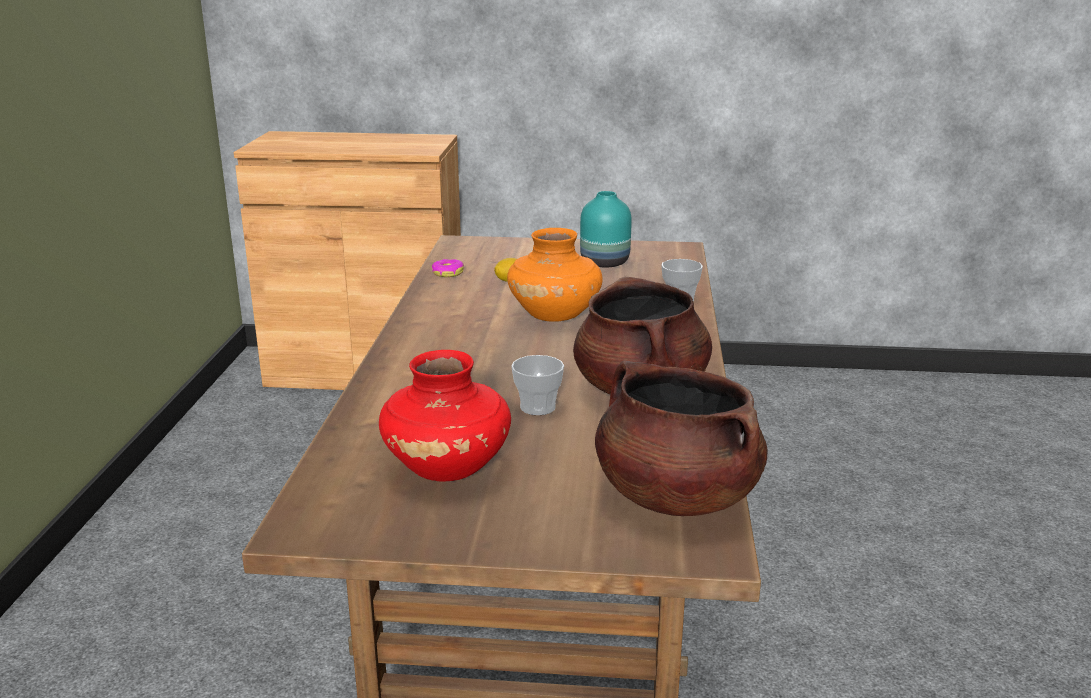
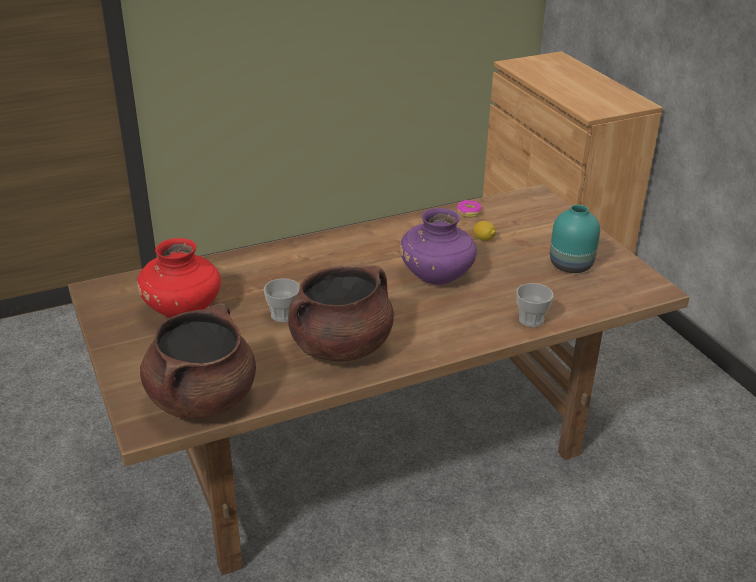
camera: 60 degrees right, 10 degrees up
orange vase [507,228,603,322] -> purple vase [400,208,477,285]

